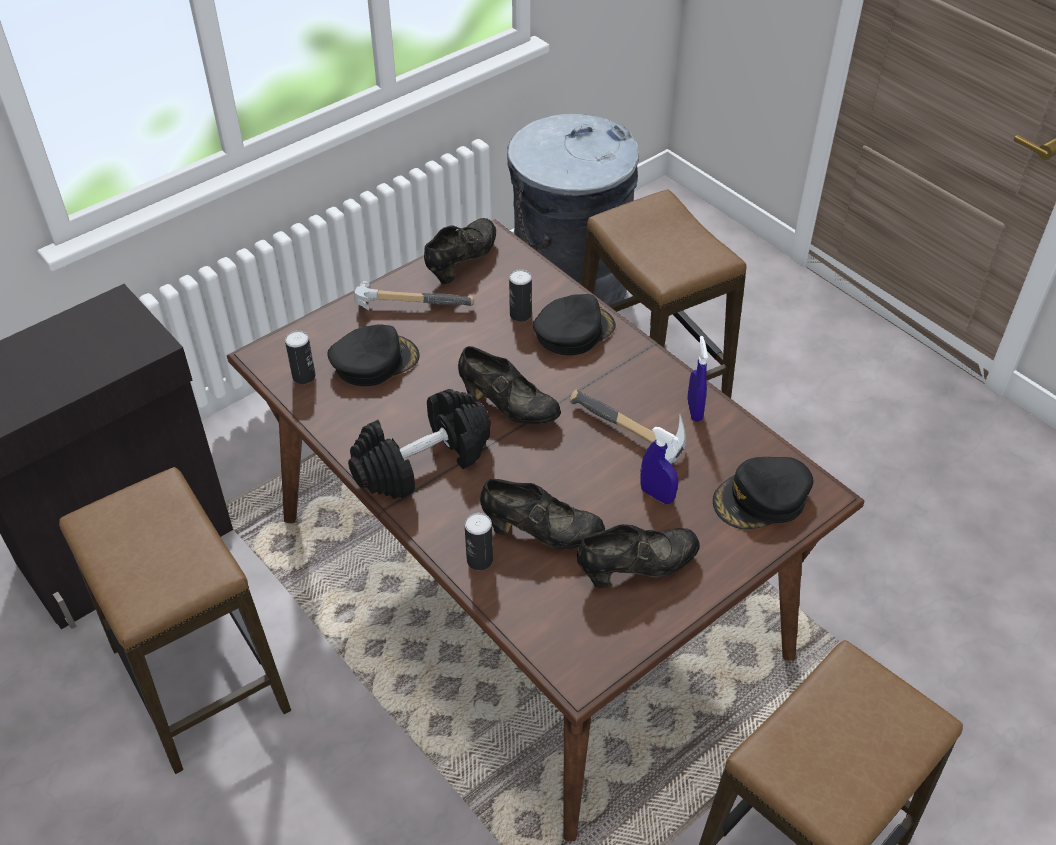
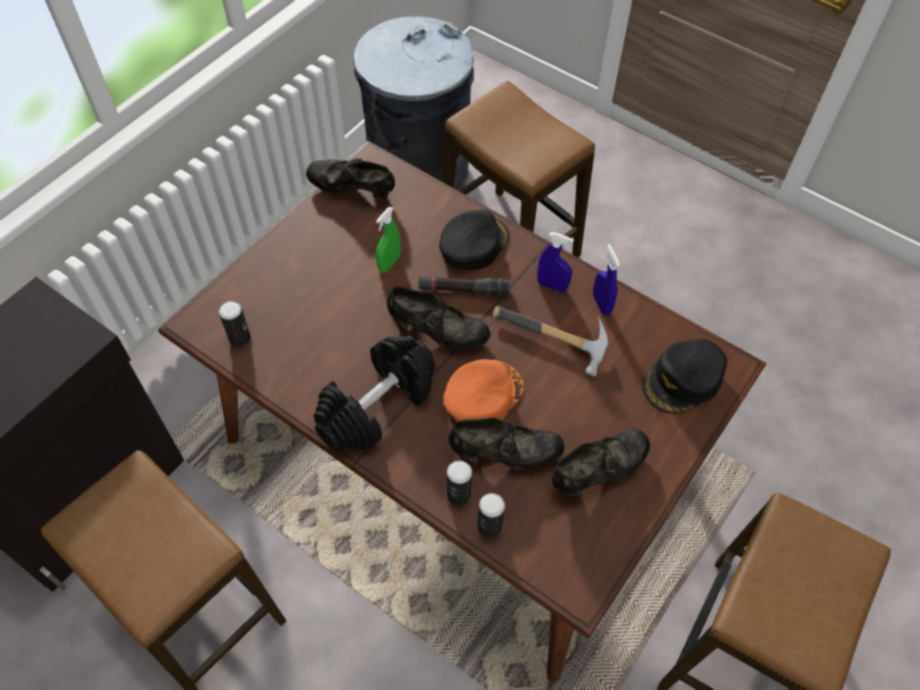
camera: 15 degrees left, 10 degrees up
black cap [327,324,419,386] -> none
hammer [354,281,474,310] -> none
black shoe [424,218,496,285] -> black shoe turned 90 degrees counterclockwise [306,158,395,200]
can [509,270,532,322] -> can moved to [478,493,505,538]
blue spray bottle [640,427,680,504] -> blue spray bottle moved to [537,232,574,292]
none -> green spray bottle [376,207,401,273]
none -> black flashlight [418,276,511,297]
none -> orange cap [443,359,524,422]

